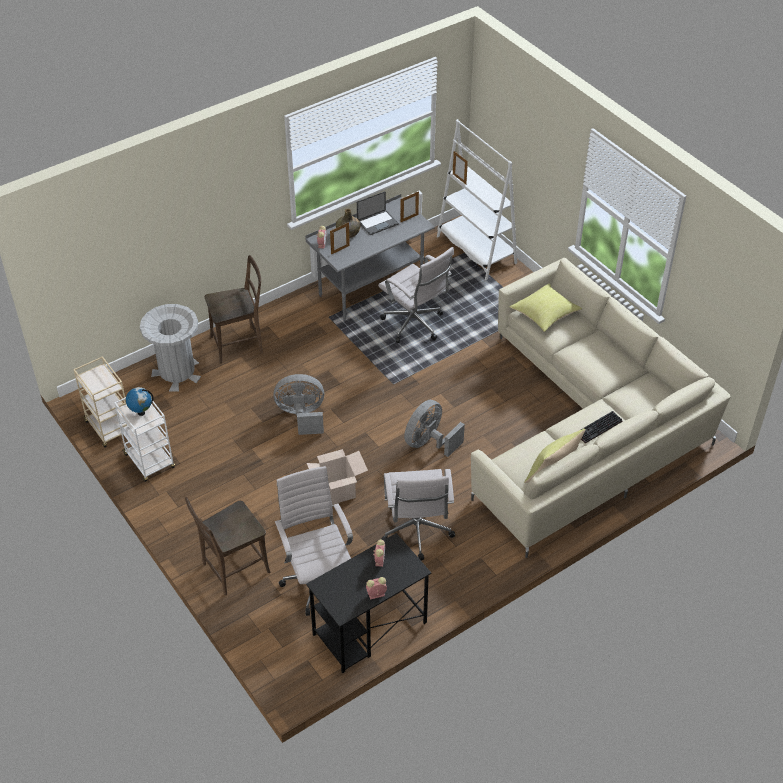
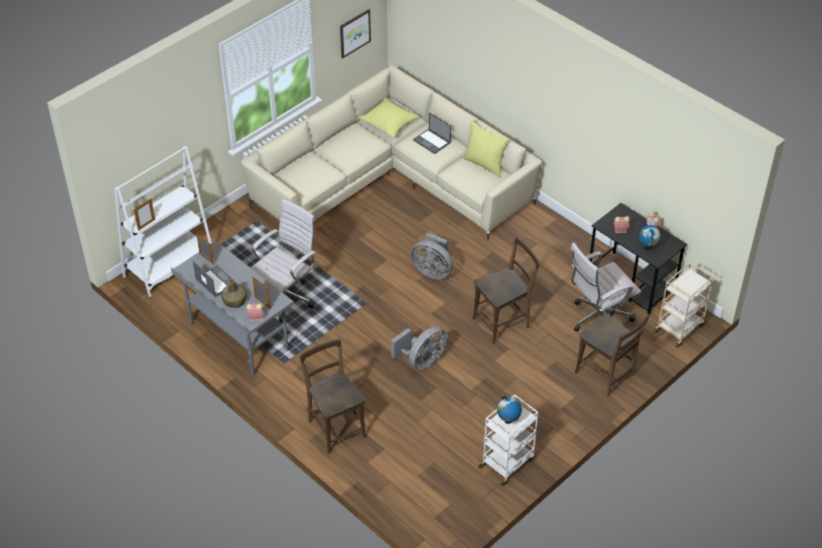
camera: 100 degrees left, 0 degrees up
beige cart [73,356,128,448] -> beige cart moved to [653,262,714,347]
grey trash can [140,304,201,391] -> none
grey fan [273,374,324,435] -> grey fan turned 120 degrees counterclockwise [391,326,448,370]
cardboard box [307,449,368,505] -> brown chair [472,237,540,344]
white office chair [381,469,455,561] -> none
yellow pillow [510,284,582,332] -> yellow pillow moved to [359,97,420,138]
keyboard [581,411,623,444] -> laptop [413,112,451,154]
none -> picture [340,9,371,59]
none -> globe [639,225,661,250]

